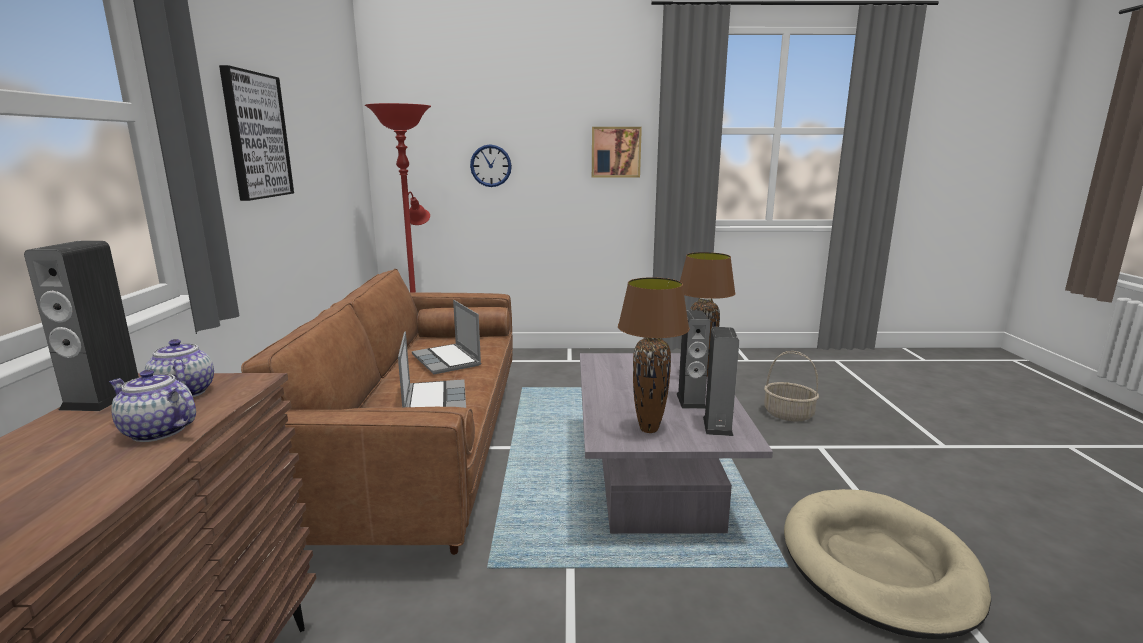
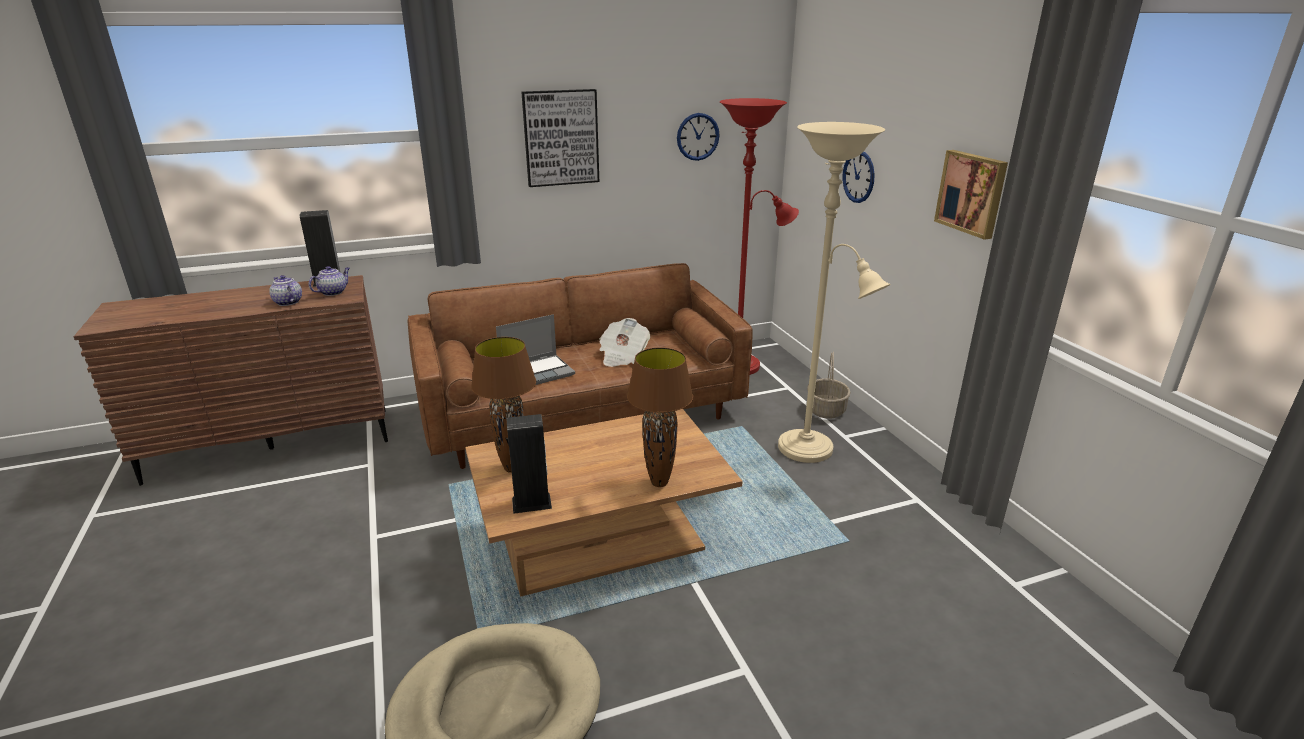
camera: 70 degrees right, 10 degrees up
teapot [109,370,196,442] -> teapot turned 45 degrees counterclockwise [270,275,302,306]
laptop [412,300,481,375] -> newspaper [599,318,650,367]
grey coffee table [580,353,773,534] -> brown coffee table [465,408,742,597]
speaker [677,311,711,409] -> none
basket [764,351,819,422] -> basket moved to [807,352,851,419]
none -> wall clock [677,113,720,161]
none -> beige floor lamp [778,122,891,463]

